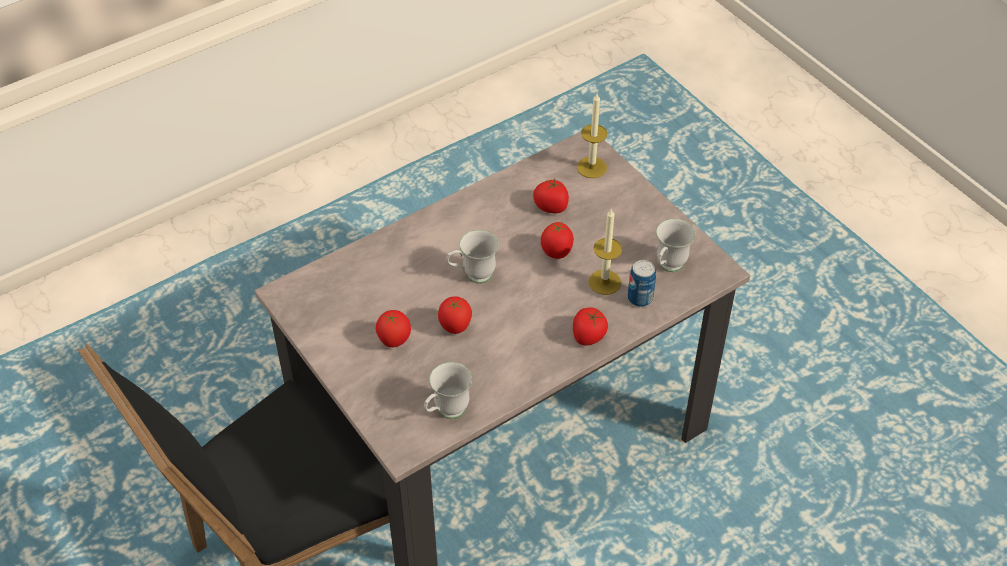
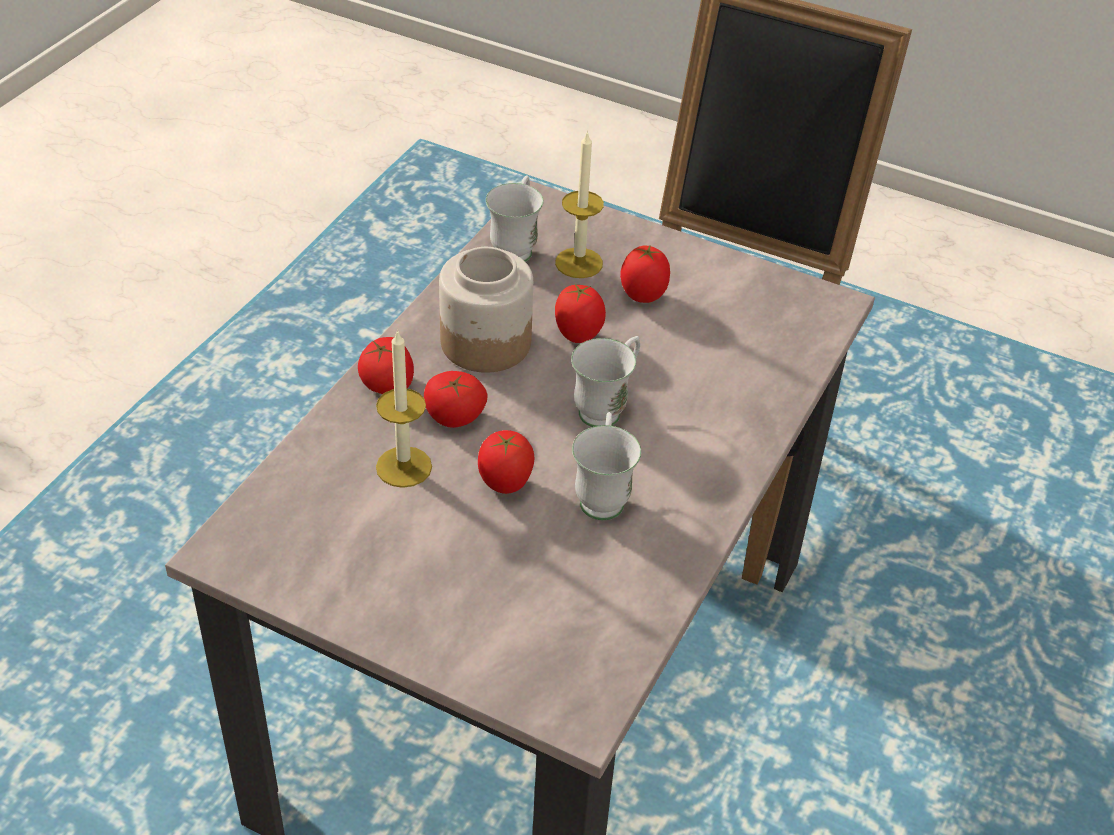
camera: 150 degrees right, 5 degrees down
tomato [533,179,569,213] -> tomato moved to [424,371,487,428]
candle [577,94,607,178] -> candle moved to [555,130,604,278]
can [628,260,656,307] -> none
white mug [656,219,695,272] -> white mug moved to [572,412,641,520]
none -> jar [439,247,533,373]

